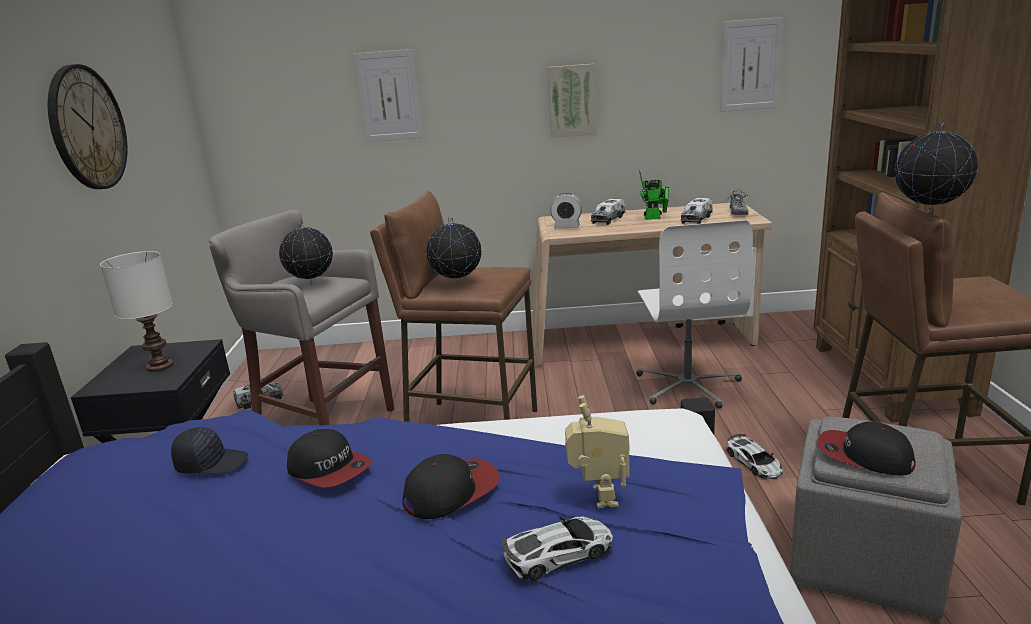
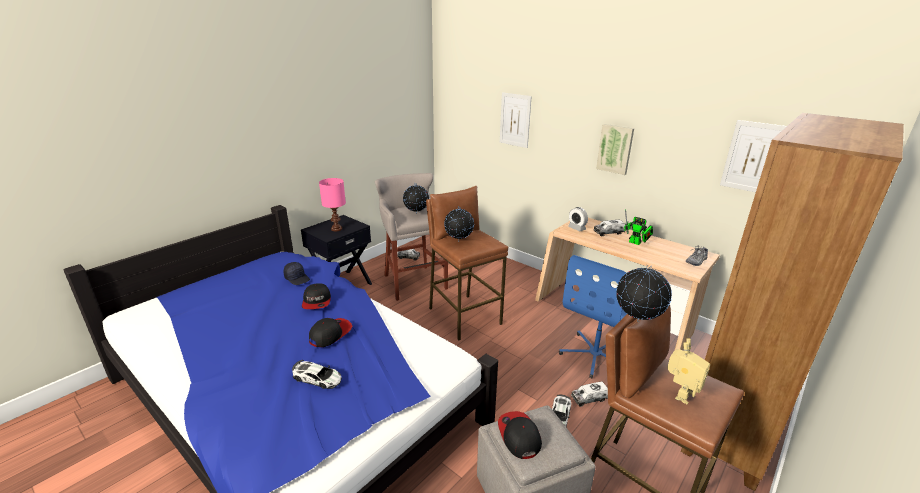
camera: 40 degrees right, 5 degrees up
wall clock [48,64,127,189] -> none
white table lamp [100,251,174,372] -> pink table lamp [319,178,346,231]
cap [403,454,500,519] -> cap turned 60 degrees counterclockwise [309,318,352,347]
toy robot [565,395,630,508] -> toy robot moved to [667,338,710,404]
white office chair [636,220,753,409] -> blue office chair [559,255,627,378]
toy truck [681,198,713,224] -> toy truck moved to [571,382,608,407]

